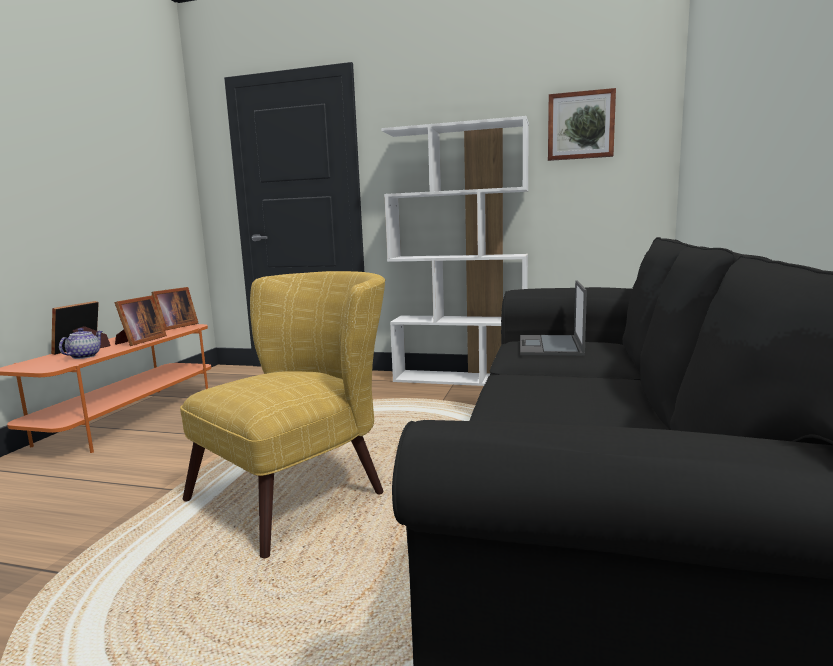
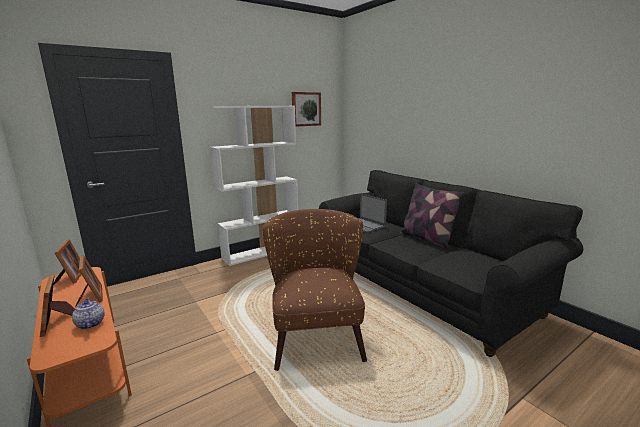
camera: 50 degrees left, 5 degrees up
yellow armchair [180,271,385,558] -> brown armchair [263,209,367,371]
none -> pillow [400,183,465,248]

